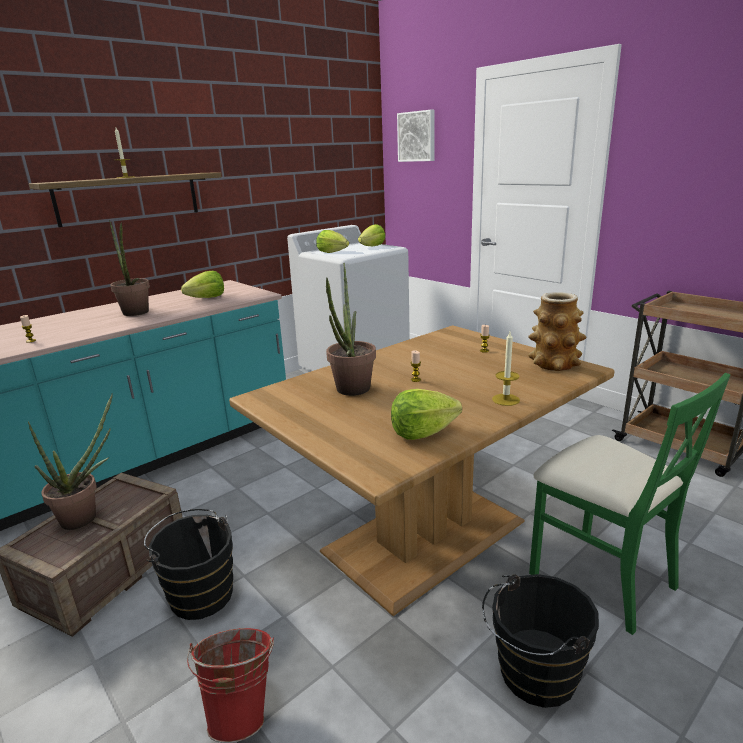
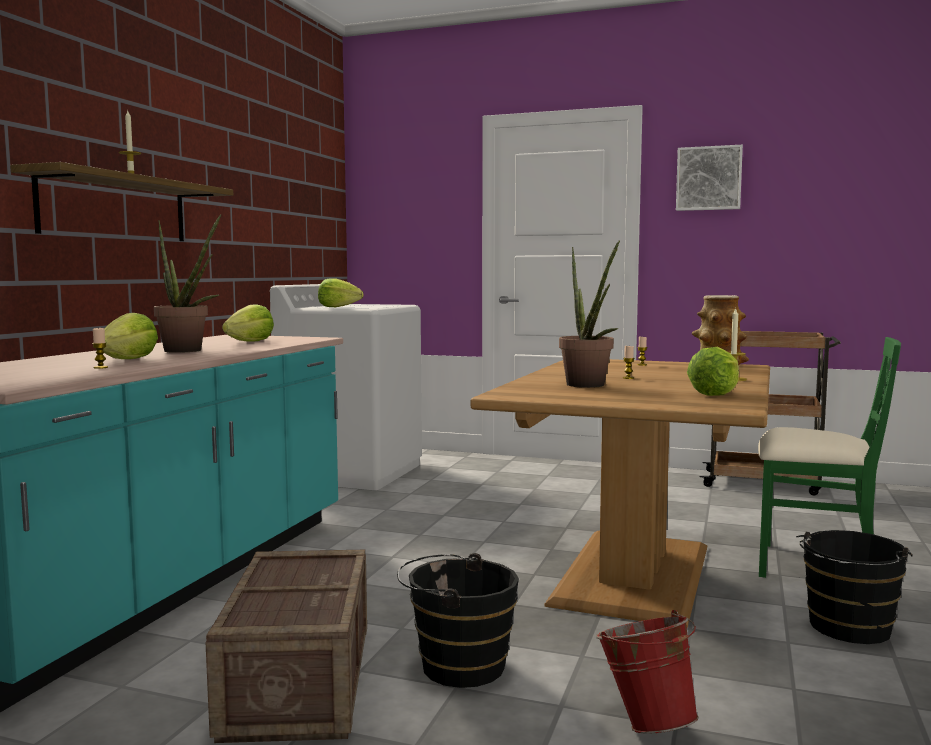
camera: 30 degrees left, 15 degrees down
potted plant [28,393,113,530] -> none
lettuce [358,224,385,246] -> lettuce moved to [103,313,158,359]
picture [397,110,435,162] -> picture moved to [676,145,743,211]

